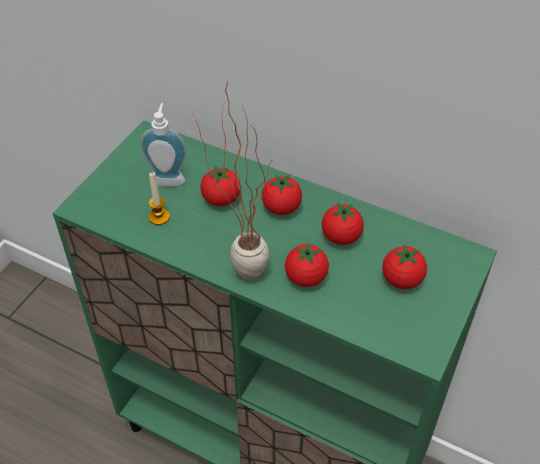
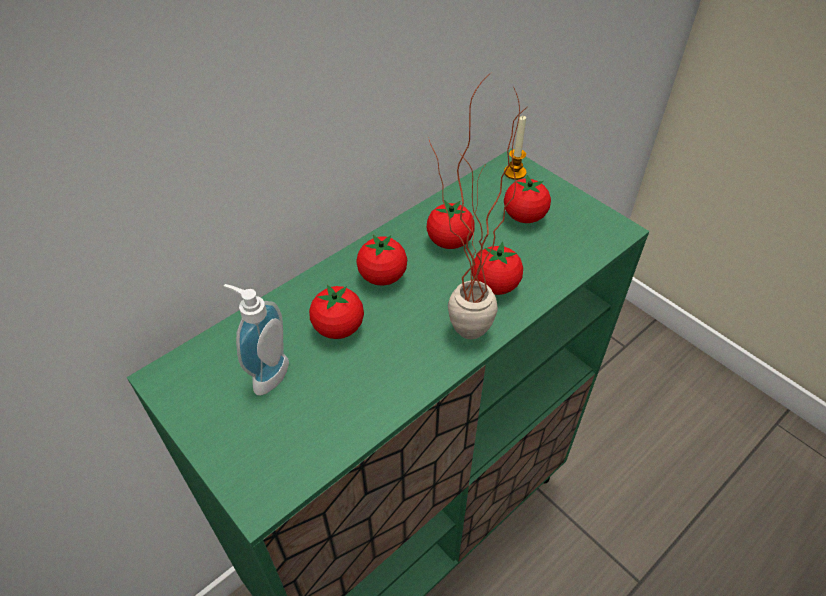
camera: 70 degrees left, 0 degrees up
candle [148,172,170,225] -> candle moved to [504,116,526,180]

